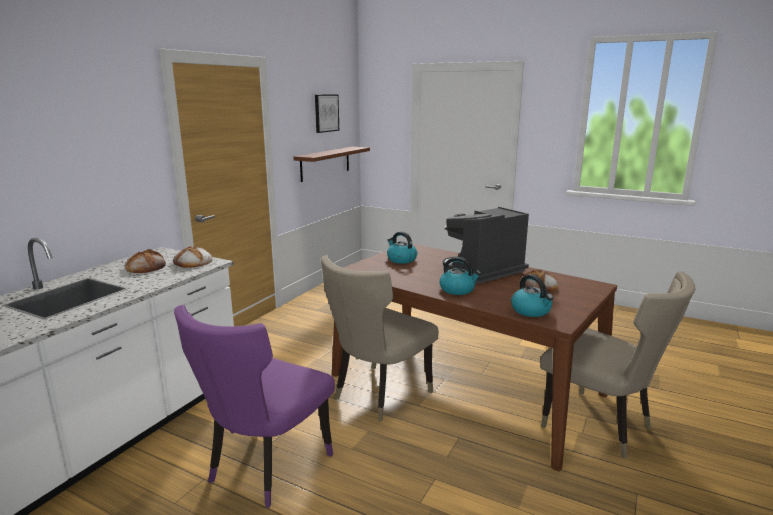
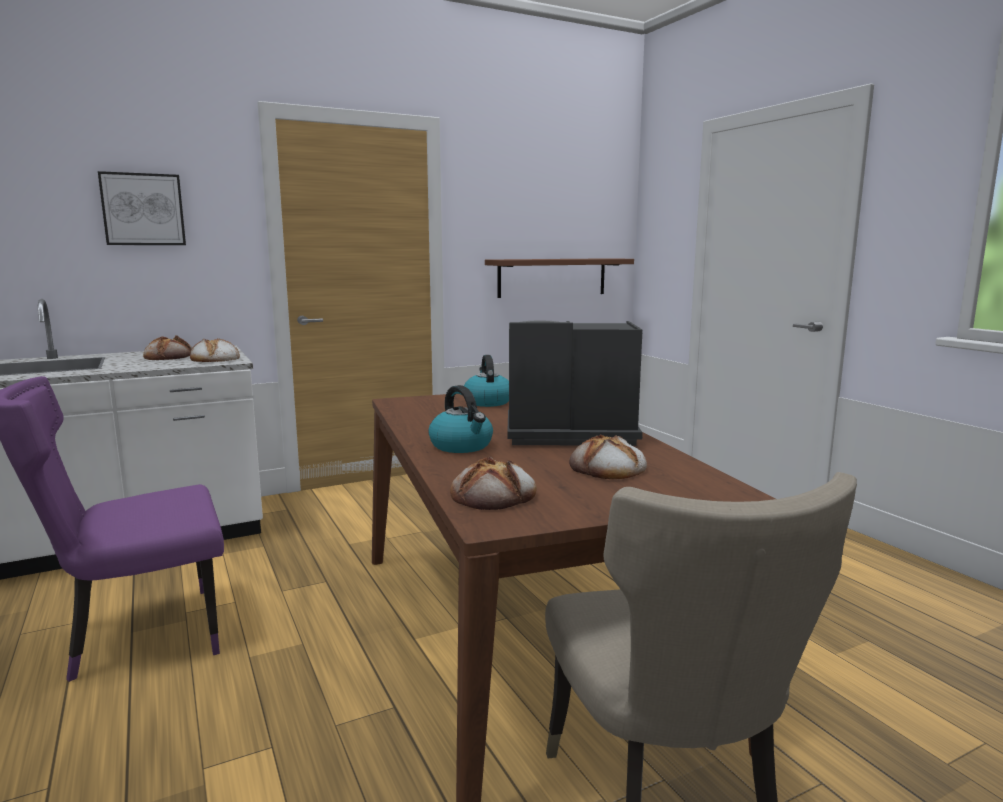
camera: 35 degrees right, 5 degrees down
picture [315,94,339,133] -> picture moved to [98,171,186,245]
beige chair [321,255,439,421] -> none
kettle [511,274,553,317] -> bread [450,457,537,510]

